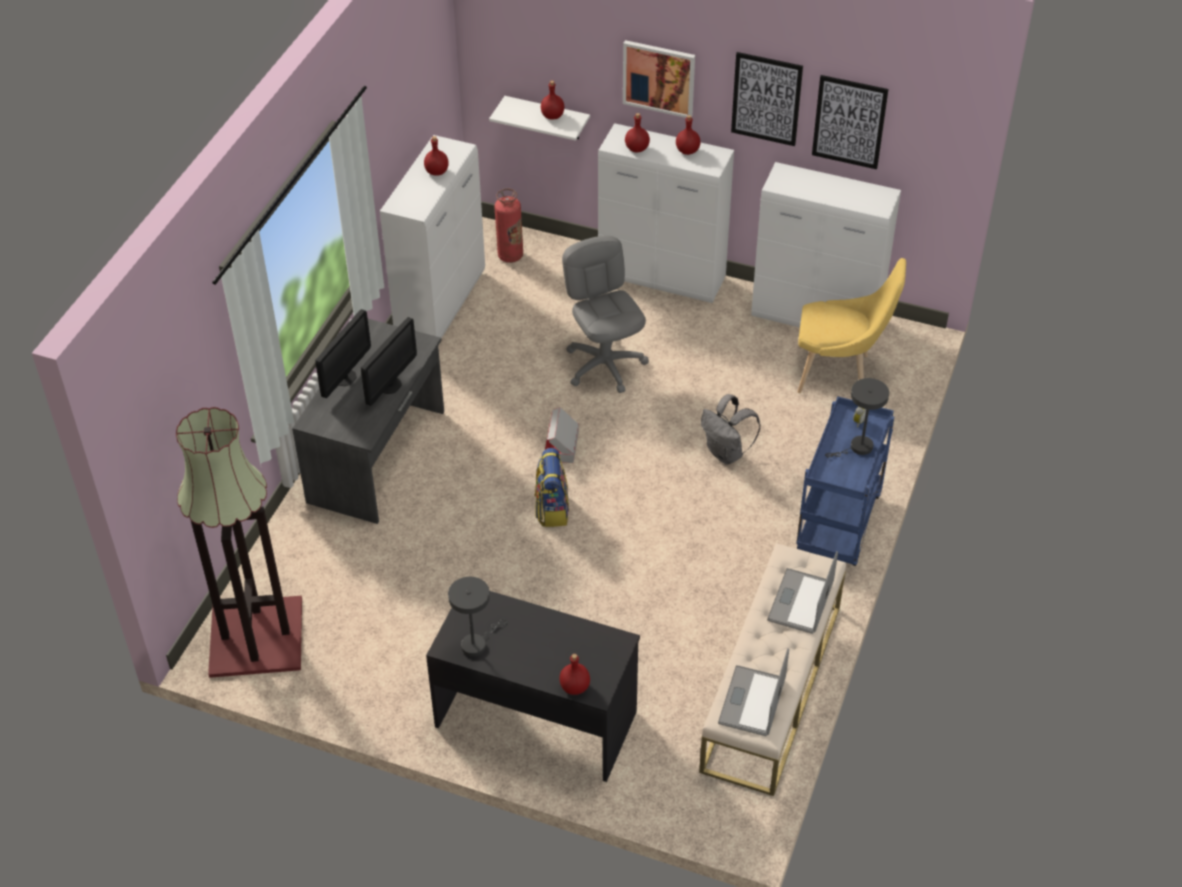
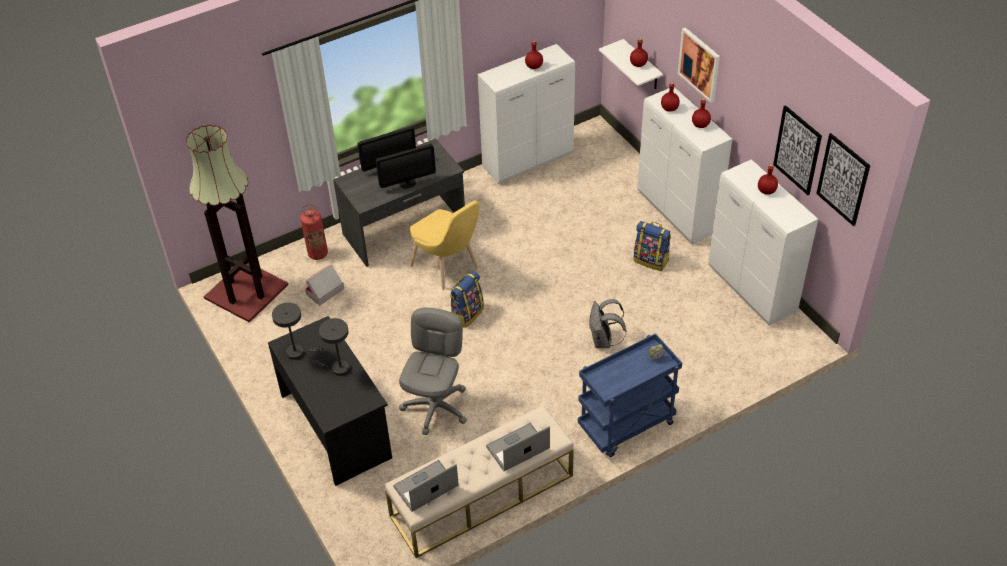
camera: 40 degrees right, 0 degrees up
fire extinguisher [494,188,523,263] -> fire extinguisher moved to [300,204,328,260]
cardboard box [545,407,579,463] -> cardboard box moved to [305,265,344,306]
red bottle [560,654,590,695] -> red bottle moved to [758,164,778,195]
grey office chair [562,235,649,393] -> grey office chair moved to [399,308,467,435]
picture [731,52,803,146] -> picture moved to [816,133,870,226]
yellow chair [798,258,906,393] -> yellow chair moved to [410,201,479,290]
grey table lamp [825,378,889,457] -> grey table lamp moved to [312,318,350,376]
none -> backpack [634,221,671,271]

